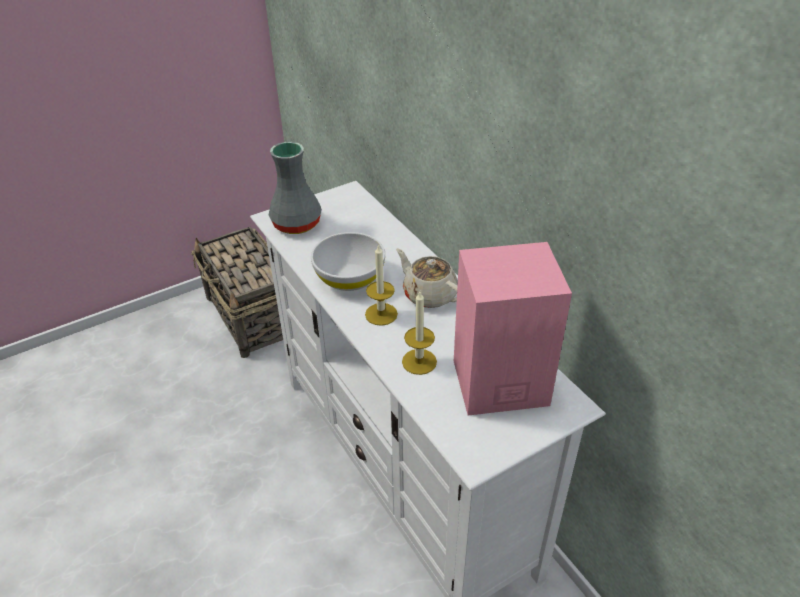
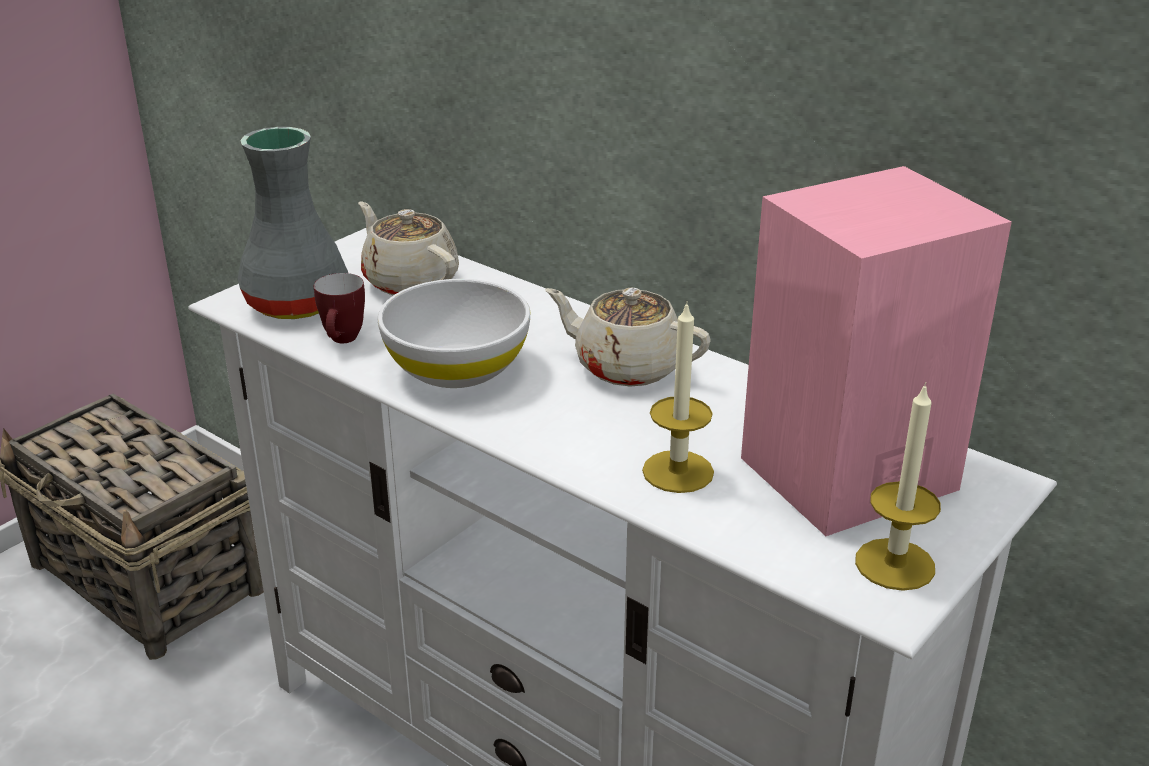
camera: 20 degrees left, 10 degrees down
candle [365,244,398,326] -> candle moved to [855,382,941,591]
none -> mug [314,273,365,343]
none -> beige teapot [358,202,459,295]

